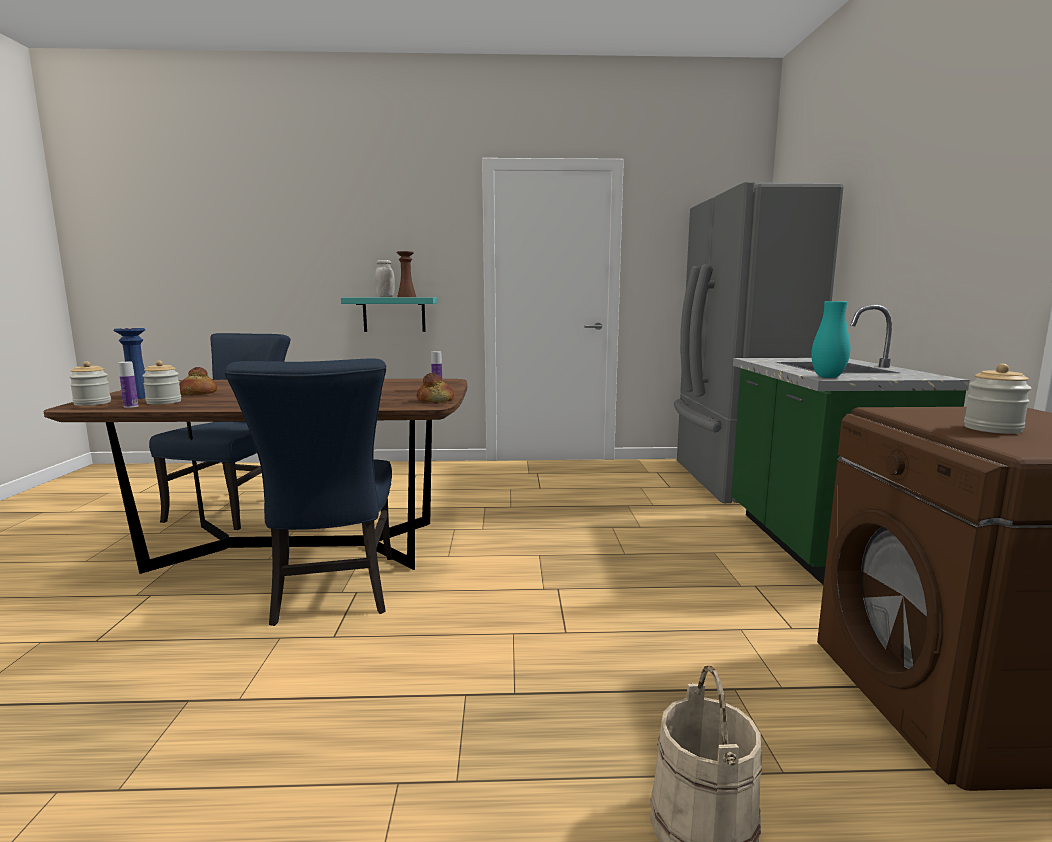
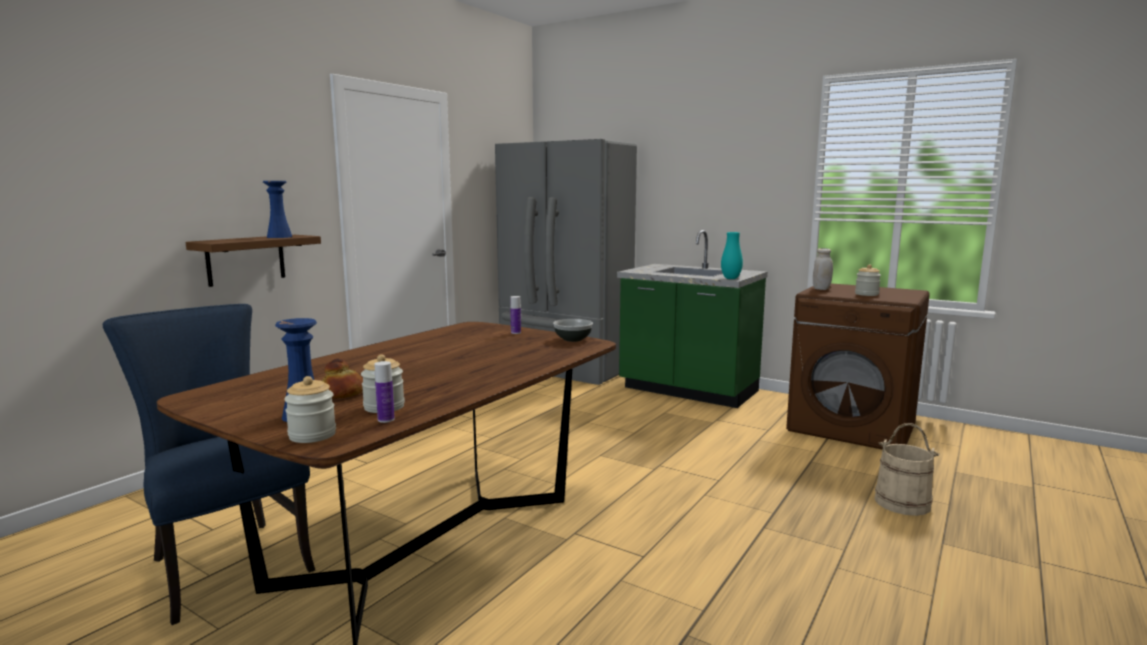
camera: 55 degrees left, 0 degrees up
blue chair [225,358,392,626] -> none
turquoise shelf [341,298,437,332] -> brown shelf [186,235,321,287]
white jar [375,260,395,297] -> white jar moved to [813,248,833,290]
brown vase [396,251,416,297] -> blue vase [263,181,292,238]
bread [417,373,455,402] -> bowl [553,319,593,342]

